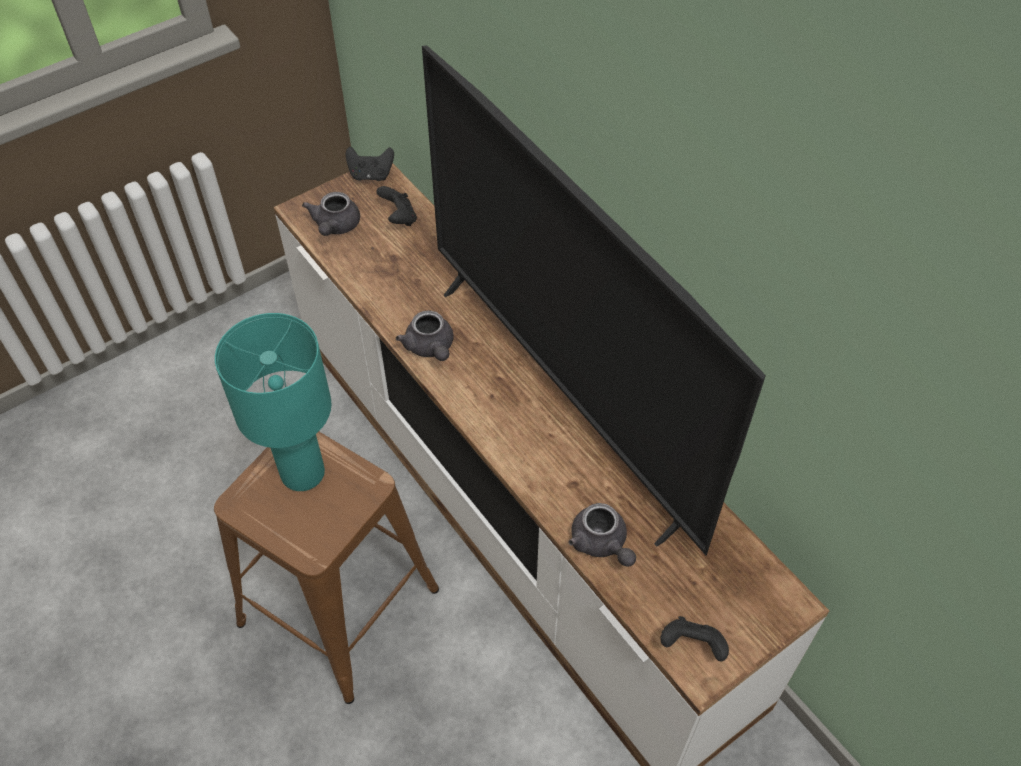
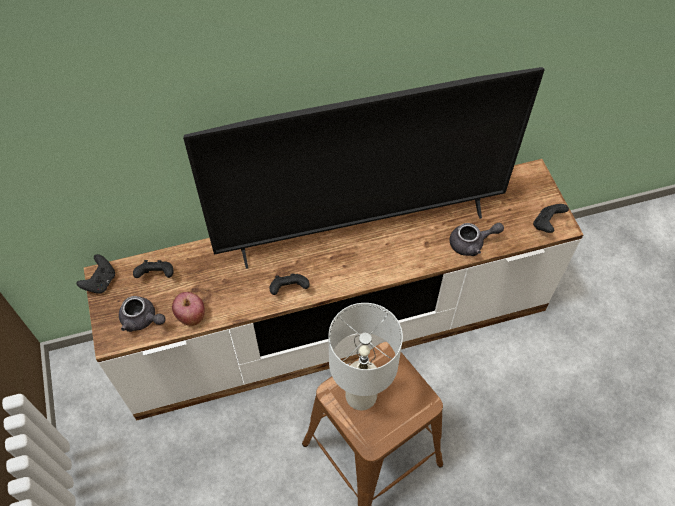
camera: 70 degrees left, 5 degrees up
turquoise table lamp [215,313,332,491] -> white table lamp [329,303,403,411]
grey teapot [396,310,454,361] -> black game controller [269,273,310,295]
none -> apple [172,292,205,326]

